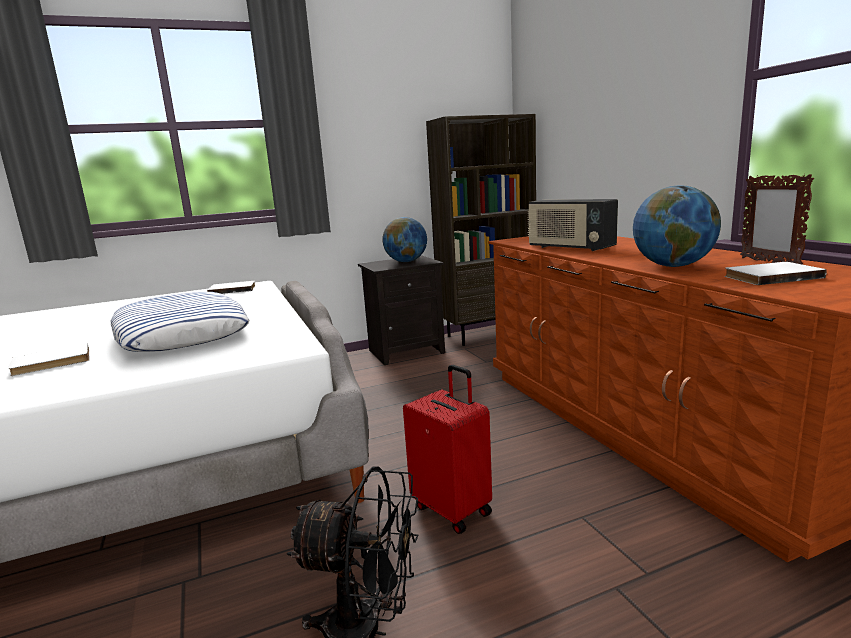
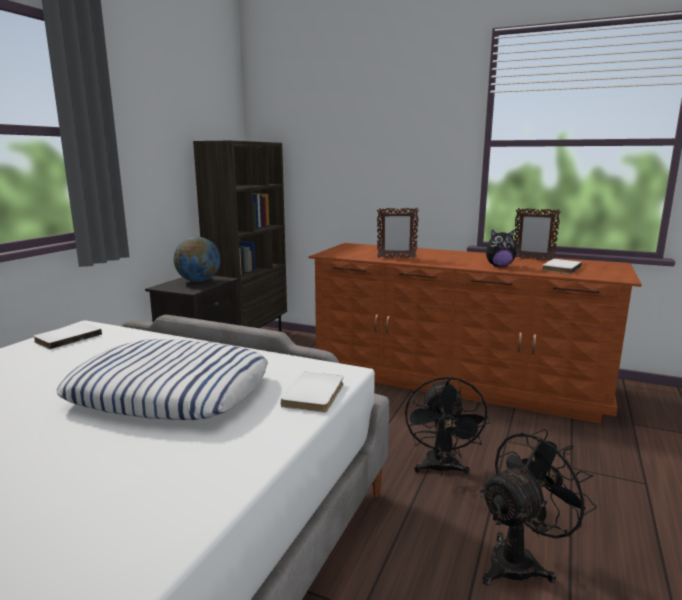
camera: 45 degrees left, 0 degrees up
white book [8,343,89,376] -> white book moved to [281,372,343,413]
red suitcase [403,365,492,534] -> black fan [405,376,490,476]
radio [528,199,618,251] -> picture frame [377,208,419,258]
globe [633,185,721,267] -> plush toy [486,230,516,267]

